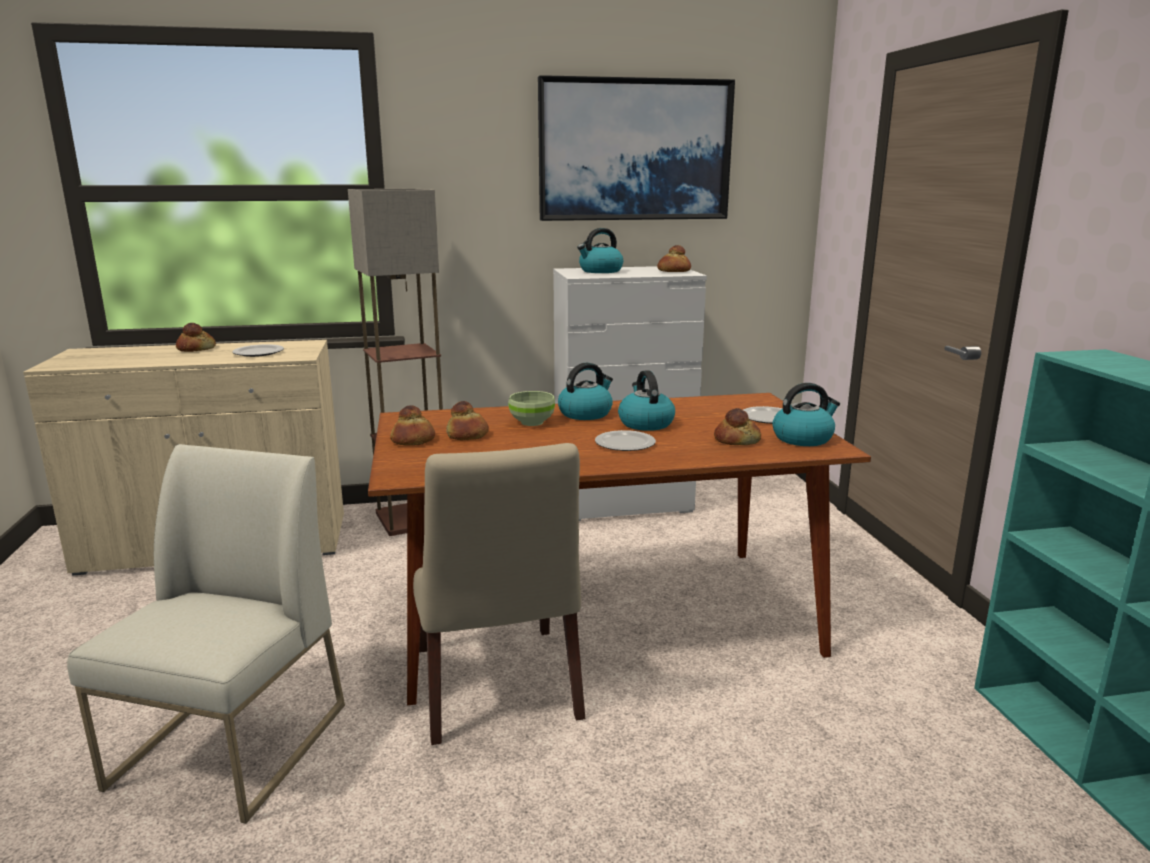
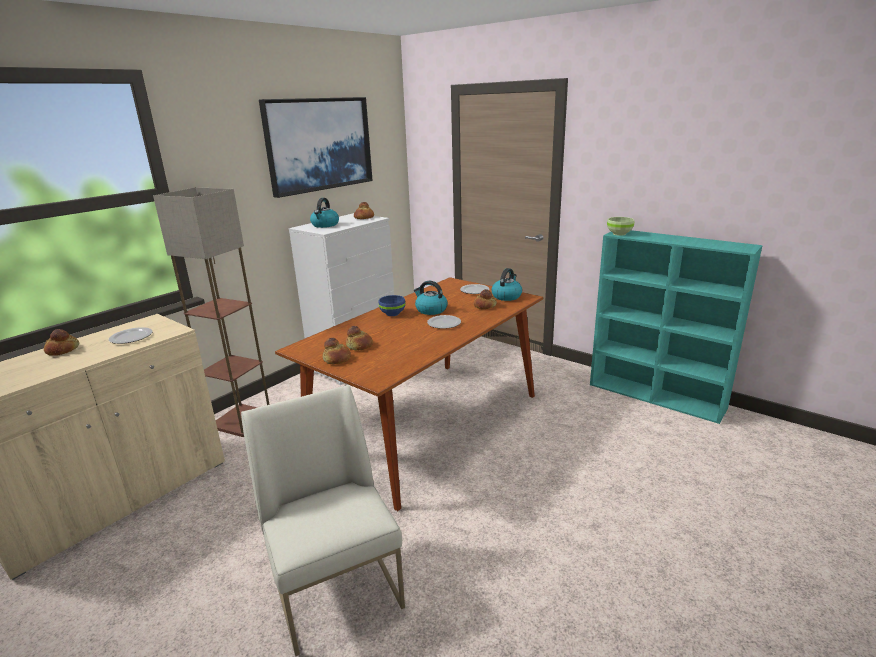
camera: 40 degrees left, 5 degrees up
beige chair [413,443,585,745] -> none
green bowl [508,391,555,426] -> green bowl moved to [607,217,634,236]
kettle [558,363,613,420] -> blue bowl [378,295,405,316]

